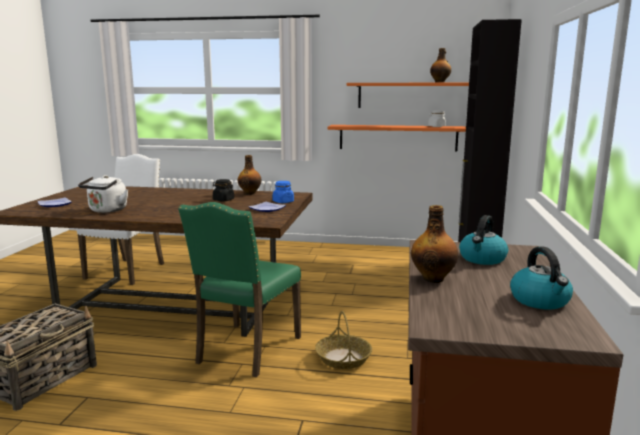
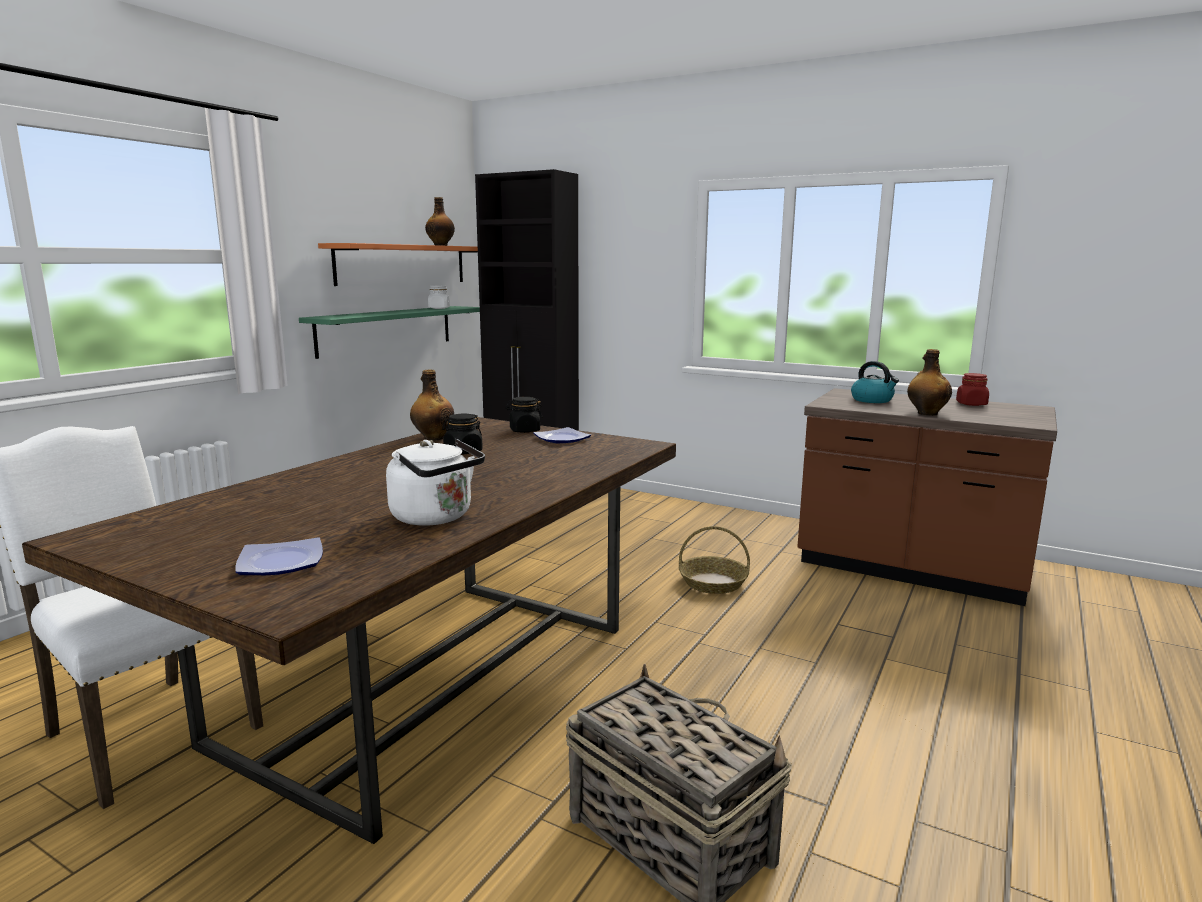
camera: 70 degrees left, 0 degrees up
green chair [178,202,301,377] -> none
blue jar [273,181,294,203] -> black jar [506,397,543,433]
orange shelf [327,125,466,151] -> green shelf [299,306,480,359]
kettle [510,247,573,310] -> red jar [956,373,989,406]

